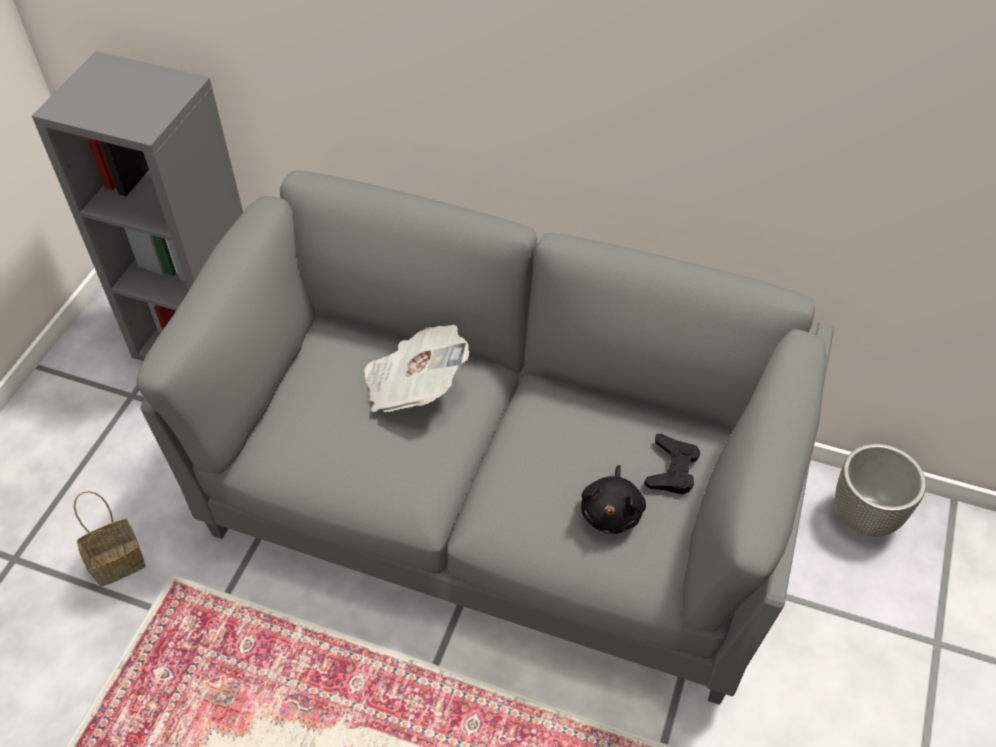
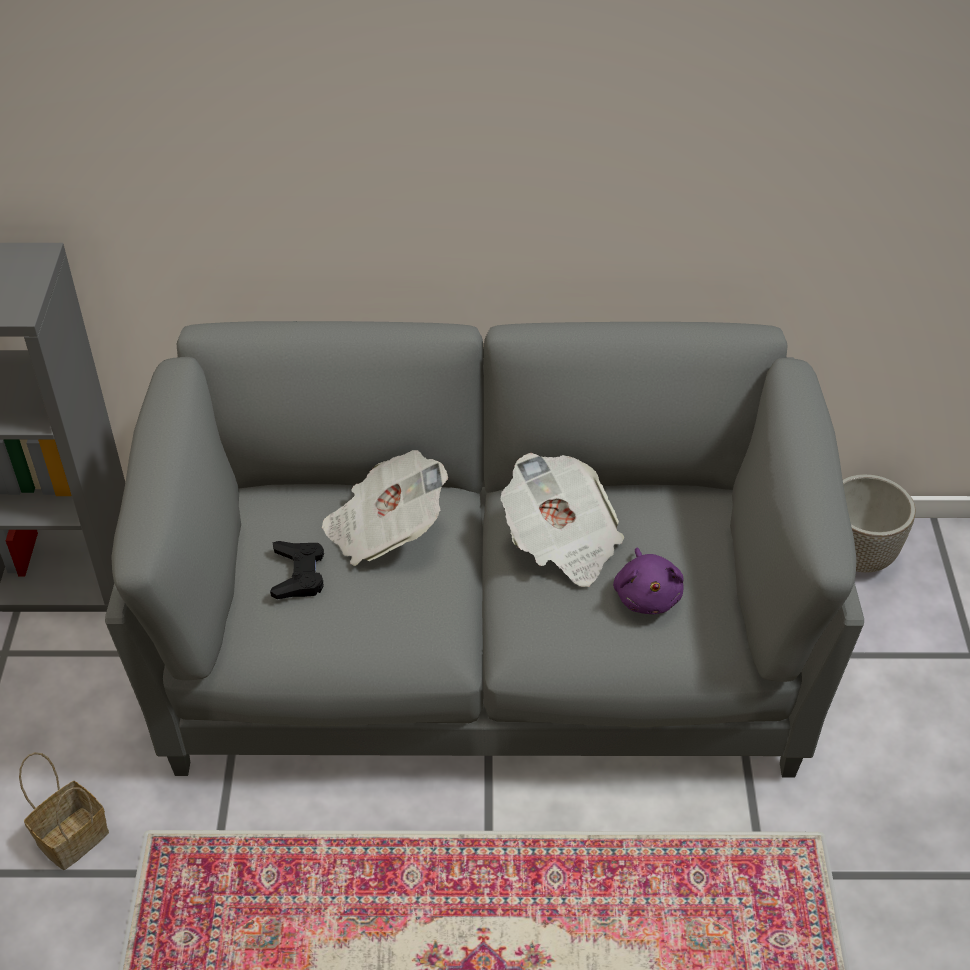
camera: 20 degrees left, 5 degrees down
black plush toy [581,465,646,534] -> purple plush toy [613,548,683,614]
black game controller [644,434,700,494] -> black game controller moved to [270,541,324,599]
none -> newspaper [501,453,624,587]

